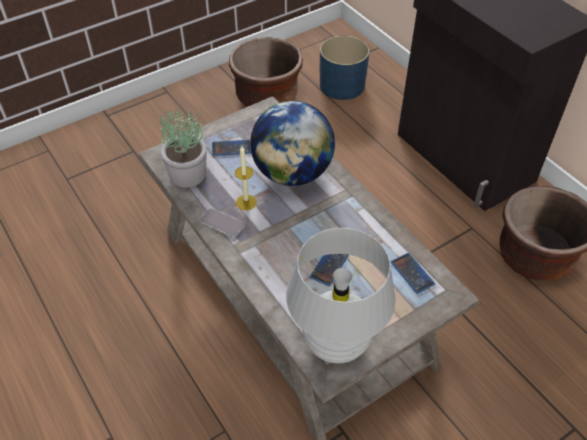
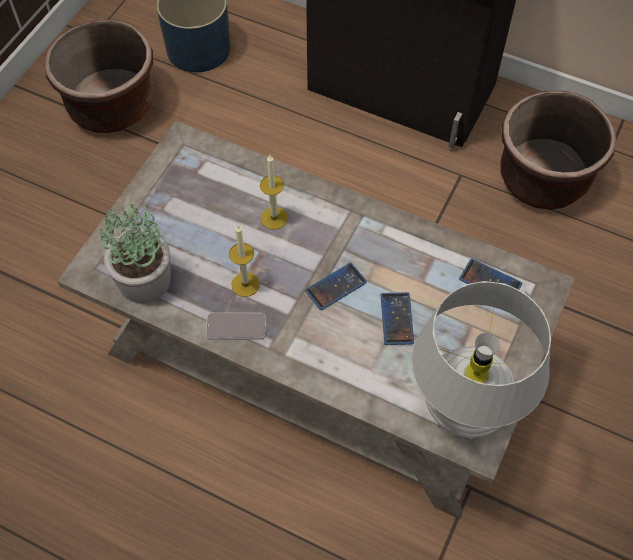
camera: 30 degrees left, 10 degrees up
phone [212,140,251,156] -> phone moved to [305,263,367,310]
globe [250,101,335,186] -> candle [260,155,288,230]

